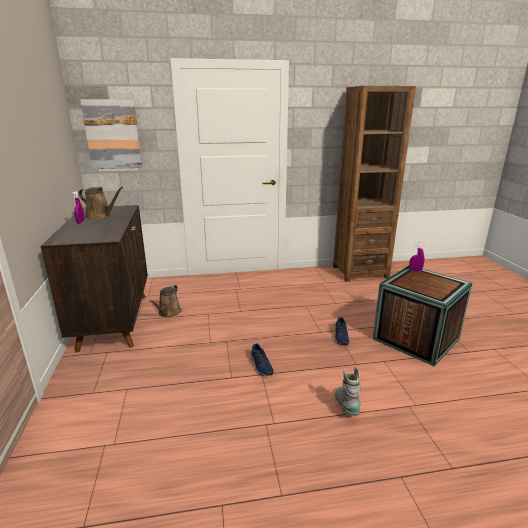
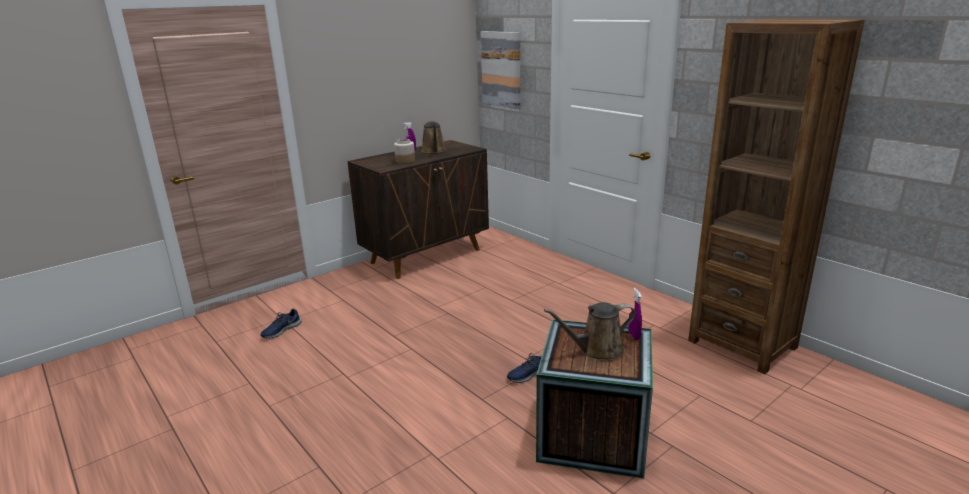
camera: 60 degrees right, 0 degrees up
brown watering can [149,285,182,317] -> brown watering can moved to [544,302,636,361]
blue shoe [250,344,274,376] -> blue shoe moved to [261,309,301,338]
grey boot [335,366,361,416] -> none
none -> jar [394,139,415,164]

